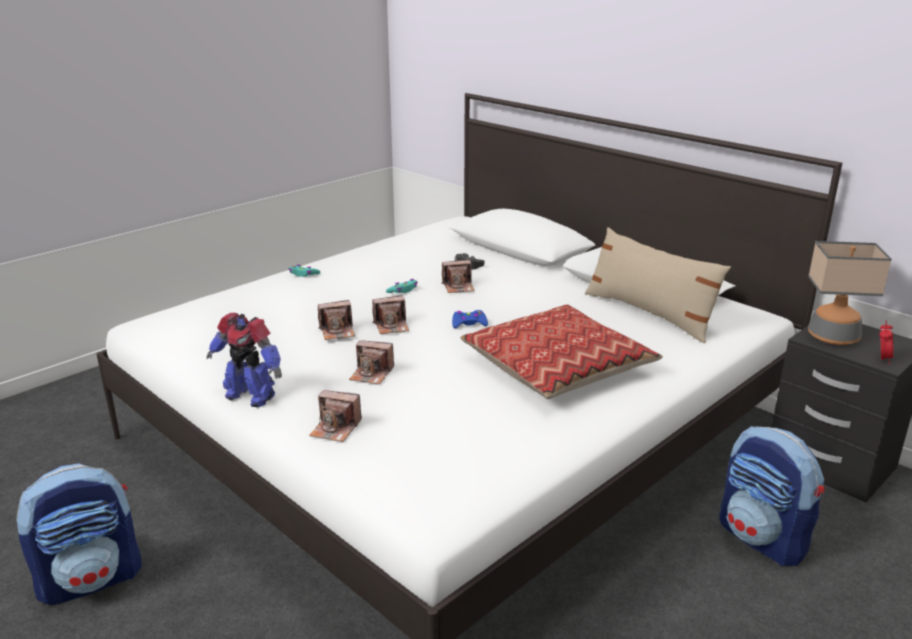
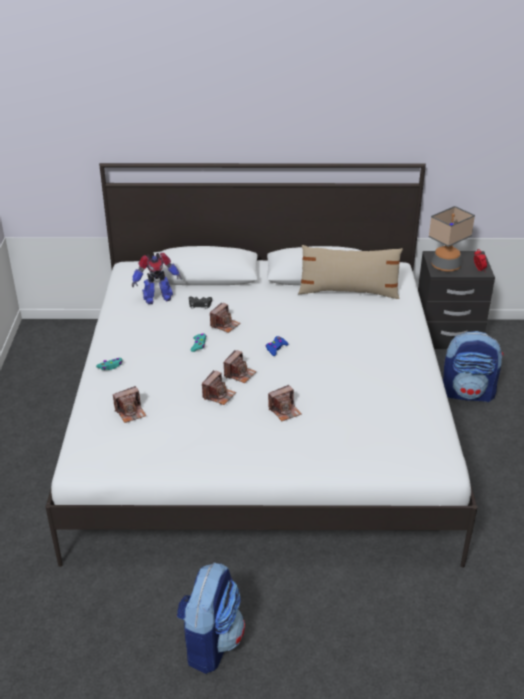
camera: 45 degrees left, 10 degrees up
toy robot [207,313,282,408] -> toy robot moved to [132,253,182,304]
camera [309,390,362,442] -> camera moved to [113,386,147,423]
pillow [460,304,663,399] -> none

